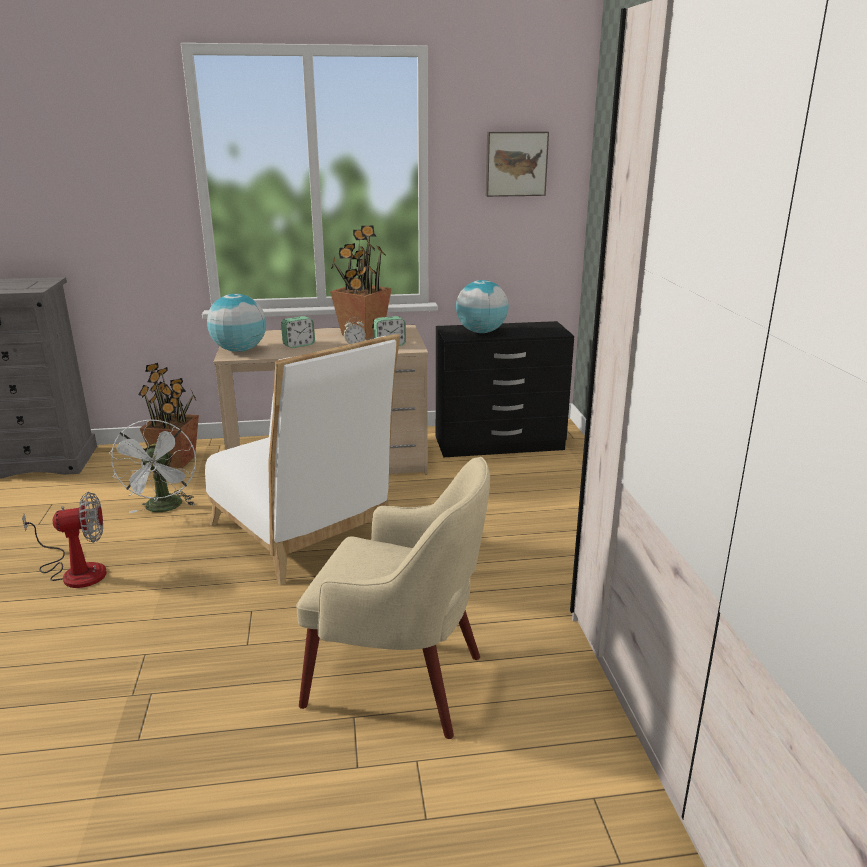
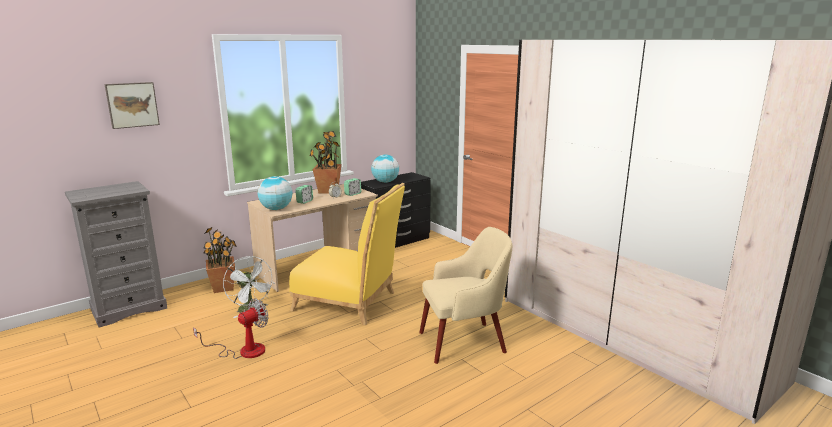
camera: 30 degrees left, 5 degrees down
white chair [205,334,400,586] -> yellow chair [289,183,405,325]
picture [486,132,549,197] -> picture moved to [104,82,160,129]

